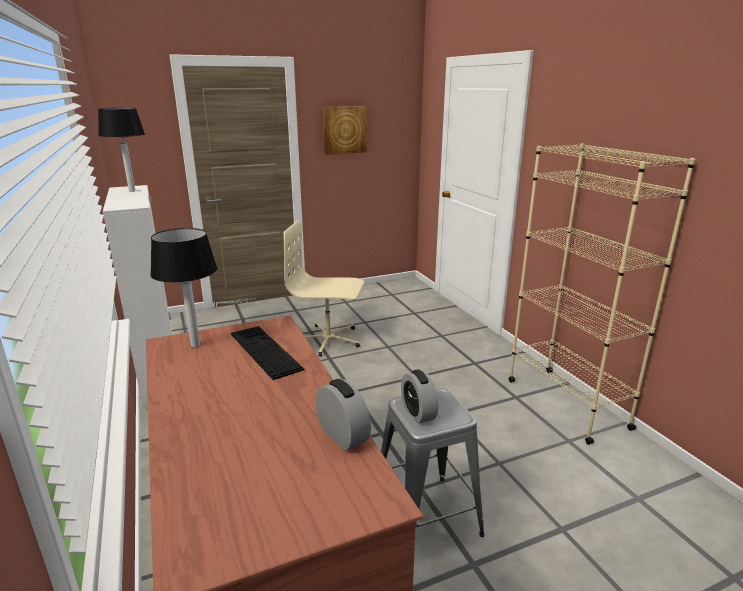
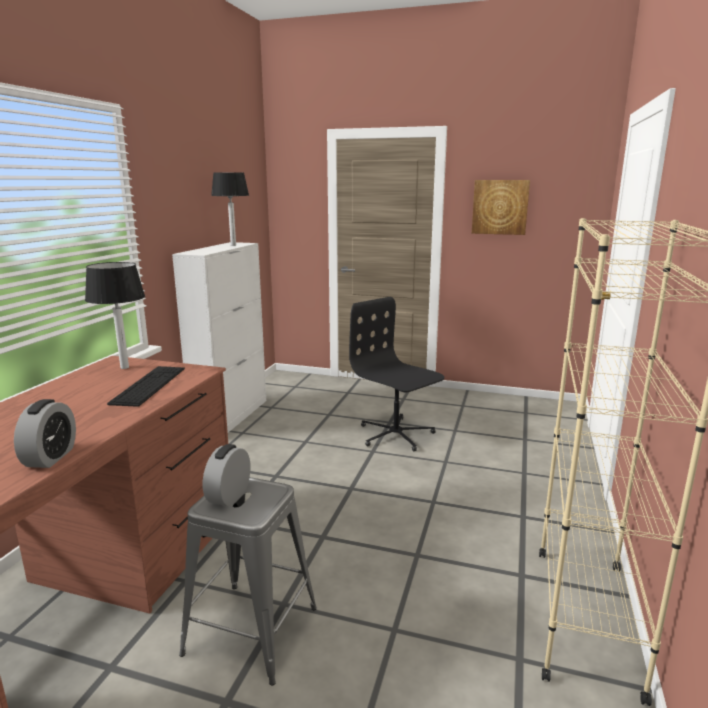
camera: 40 degrees right, 5 degrees down
beige office chair [283,220,364,356] -> black office chair [349,297,444,451]

